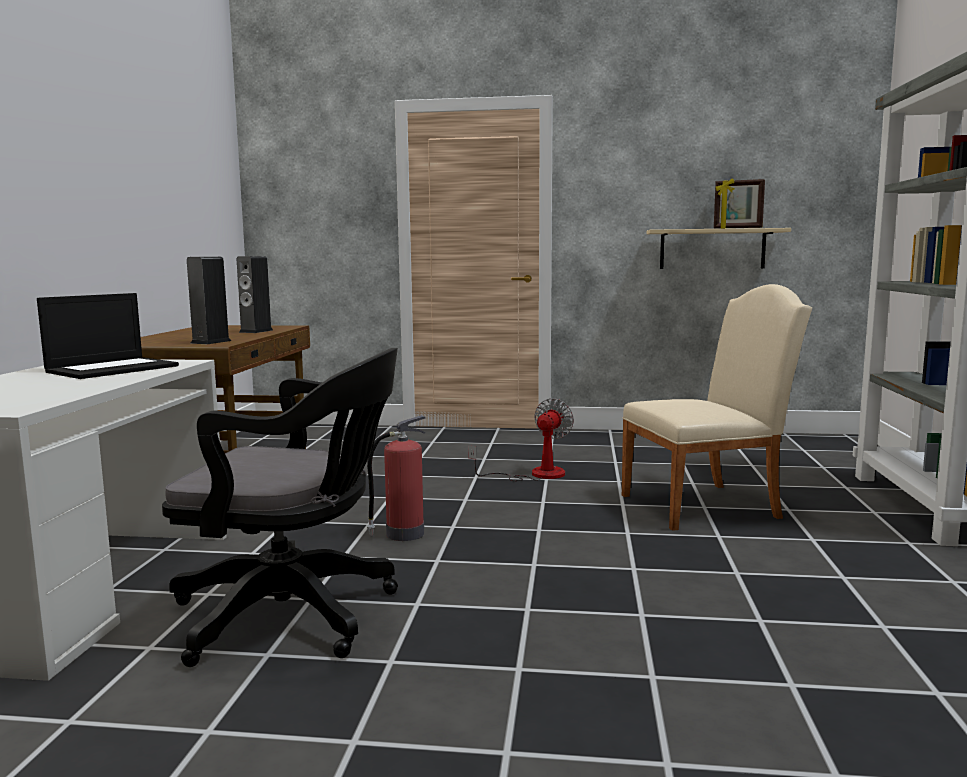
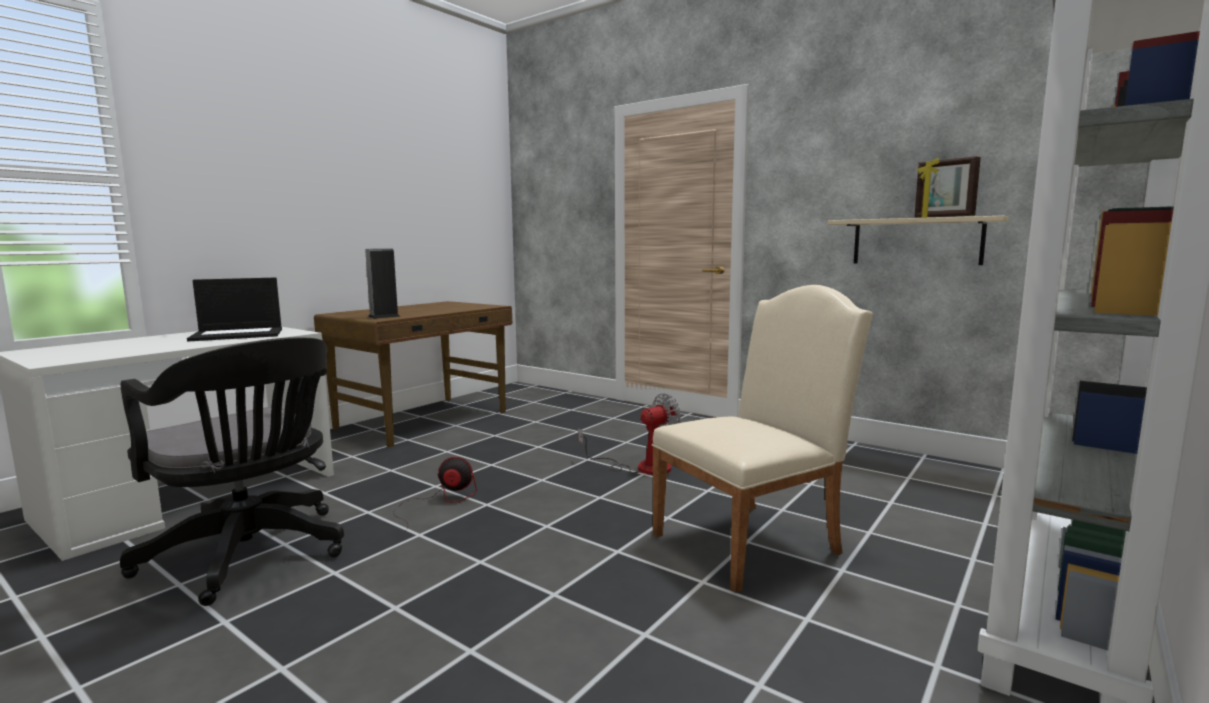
camera: 30 degrees right, 0 degrees up
speaker [237,256,273,333] -> none
fire extinguisher [367,415,426,541] -> fan [393,457,477,532]
beige chair [622,284,812,531] -> beige chair turned 45 degrees counterclockwise [652,285,873,593]

